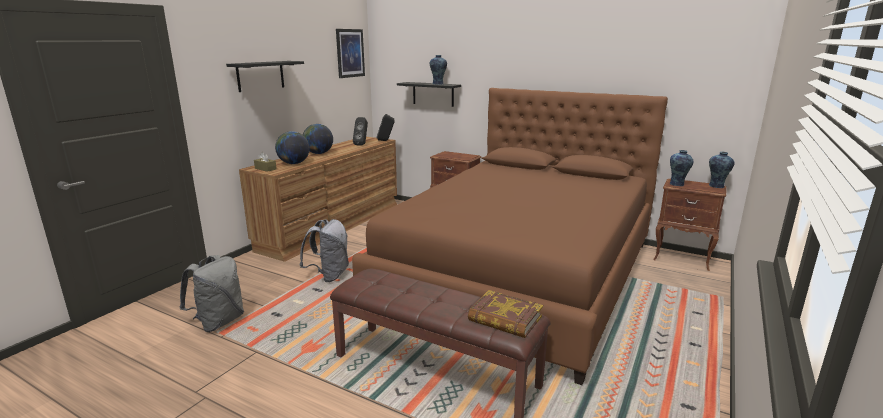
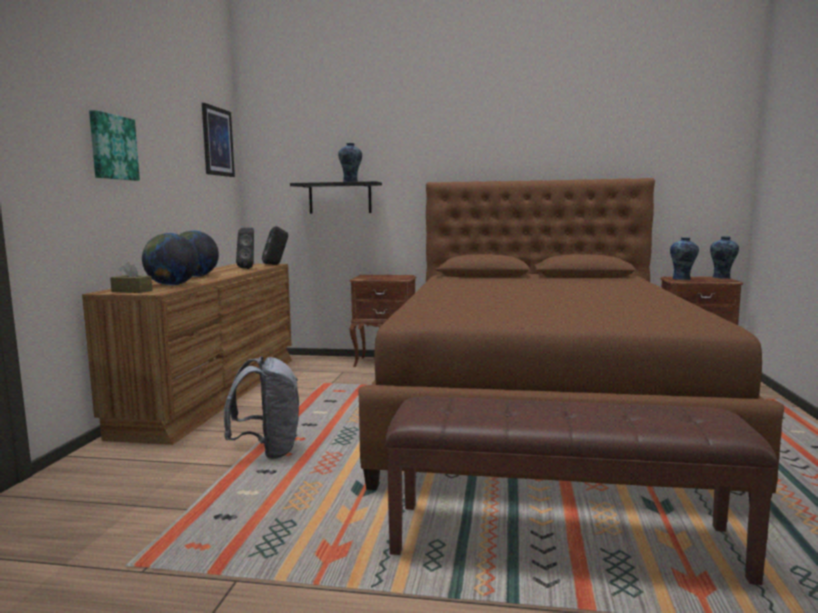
camera: 20 degrees left, 10 degrees down
grey backpack [179,255,244,332] -> none
black shelf [226,61,304,92] -> picture [89,110,140,181]
book [468,290,543,338] -> none

